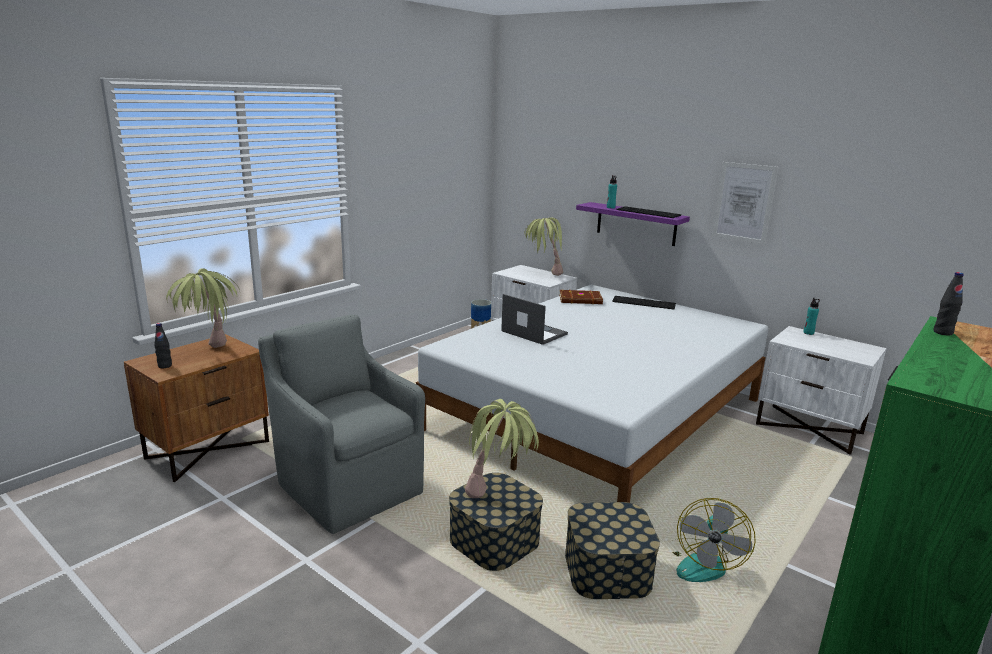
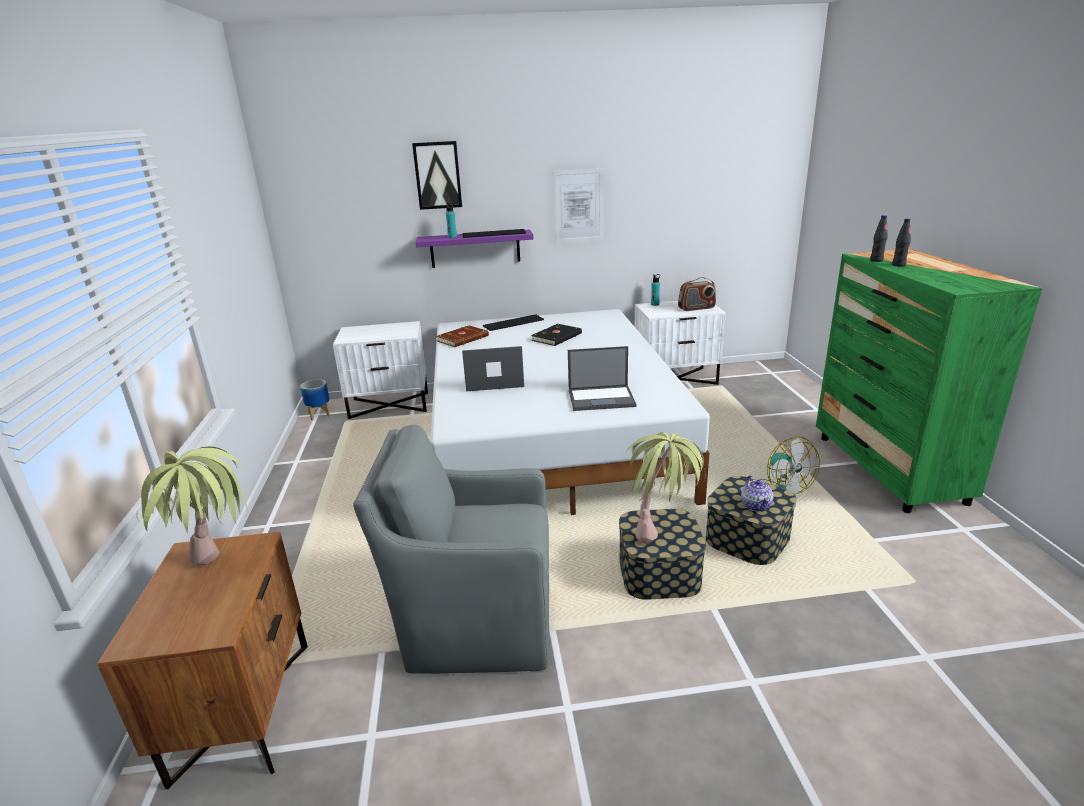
camera: 45 degrees left, 5 degrees up
black bottle [154,323,172,368] -> black bottle moved to [892,219,911,267]
potted plant [525,217,563,276] -> none
none -> picture [412,141,462,210]
none -> black book [531,324,582,346]
none -> laptop [568,346,636,411]
none -> radio [678,277,716,311]
none -> teapot [741,476,774,512]

